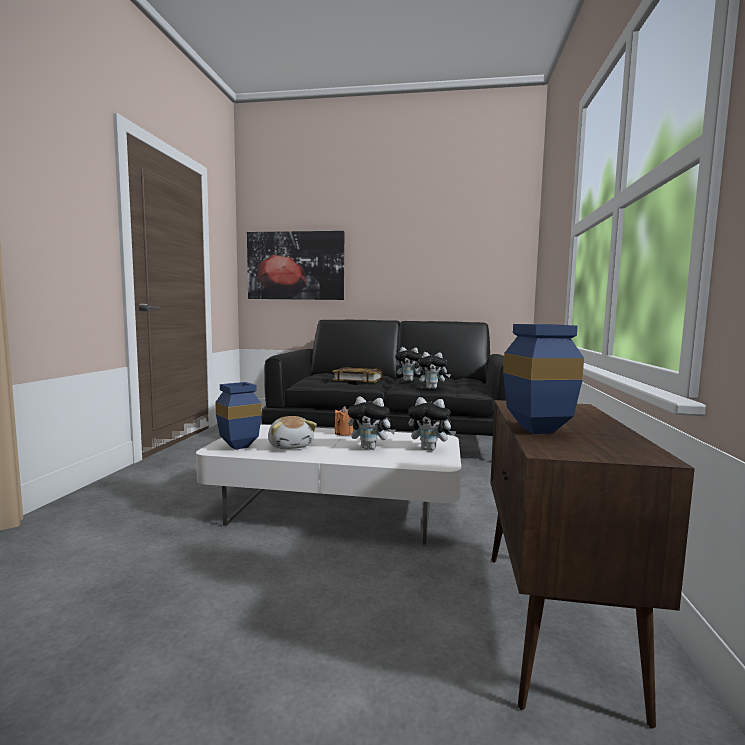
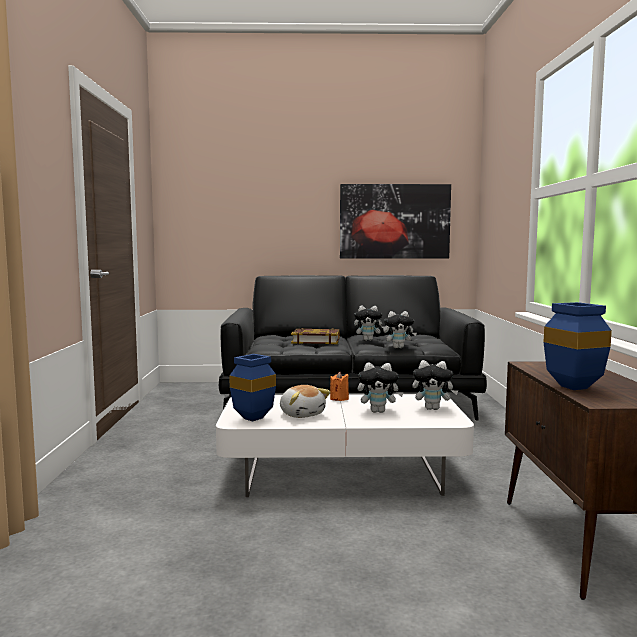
camera: 10 degrees left, 0 degrees up
picture [247,231,344,300] -> picture moved to [340,184,451,259]

